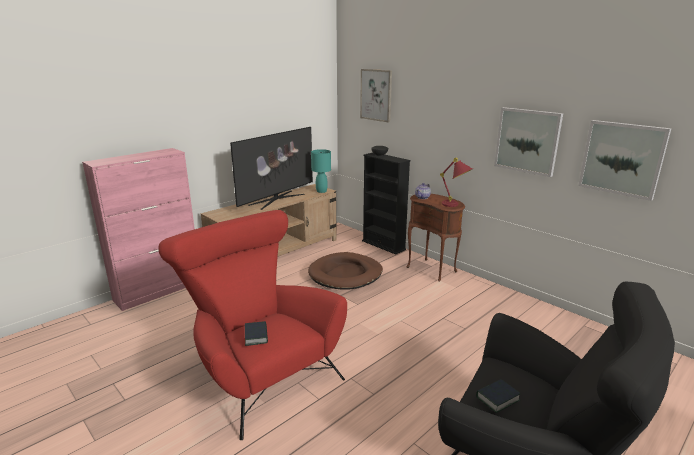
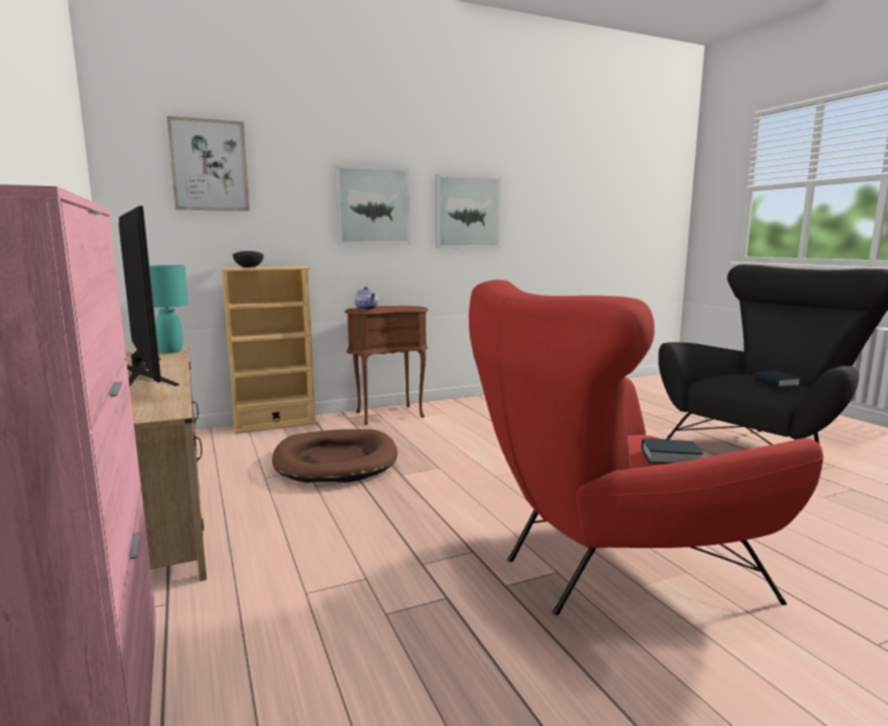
camera: 70 degrees left, 10 degrees down
black bookcase [362,153,411,255] -> beige bookcase [220,266,317,434]
red table lamp [440,158,473,207] -> none
picture [578,120,671,201] -> picture moved to [335,165,410,245]

